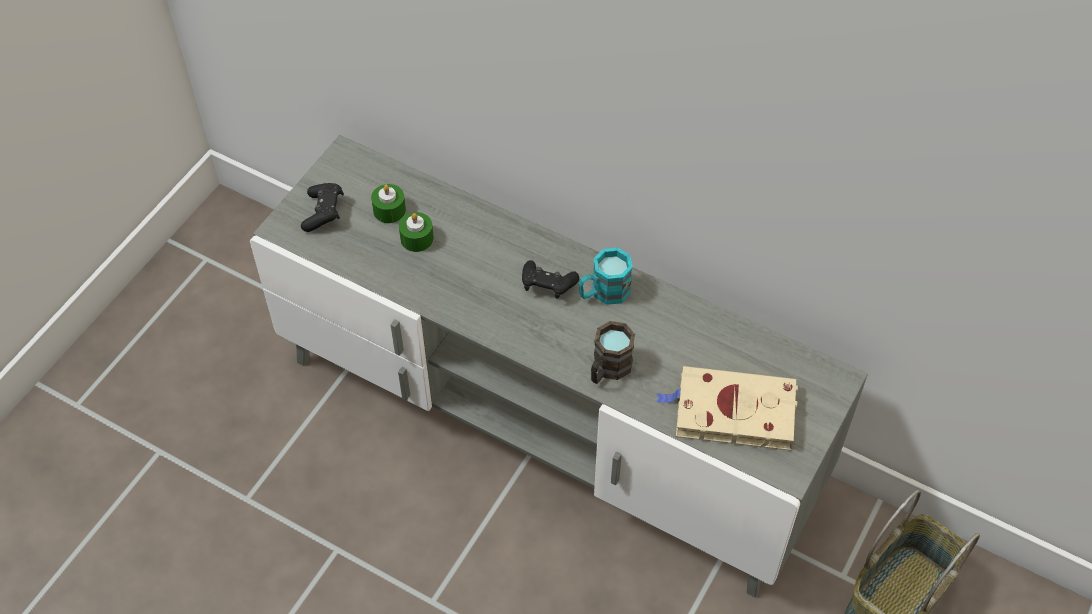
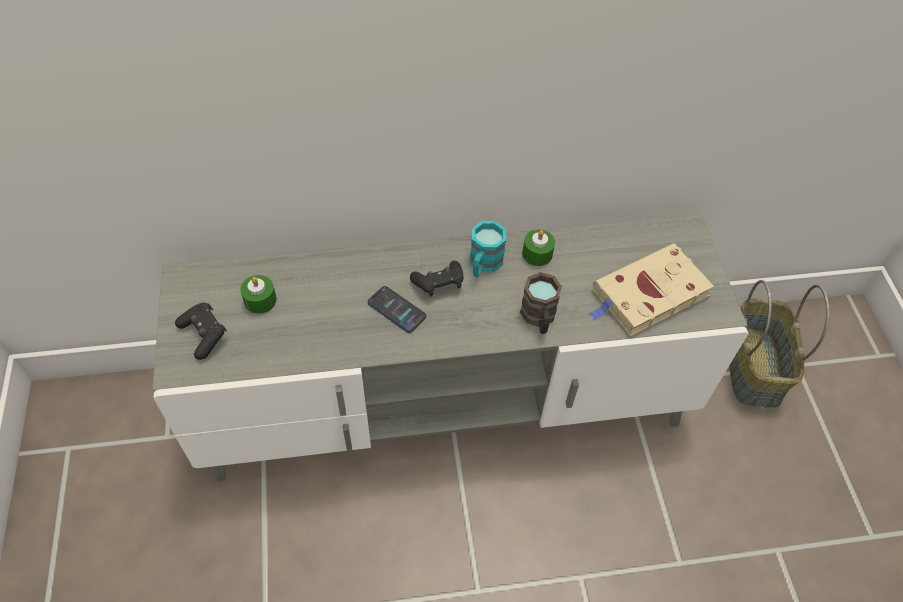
camera: 40 degrees left, 0 degrees up
green candle [399,212,434,252] -> green candle moved to [522,230,555,266]
none -> phone [368,286,426,333]

